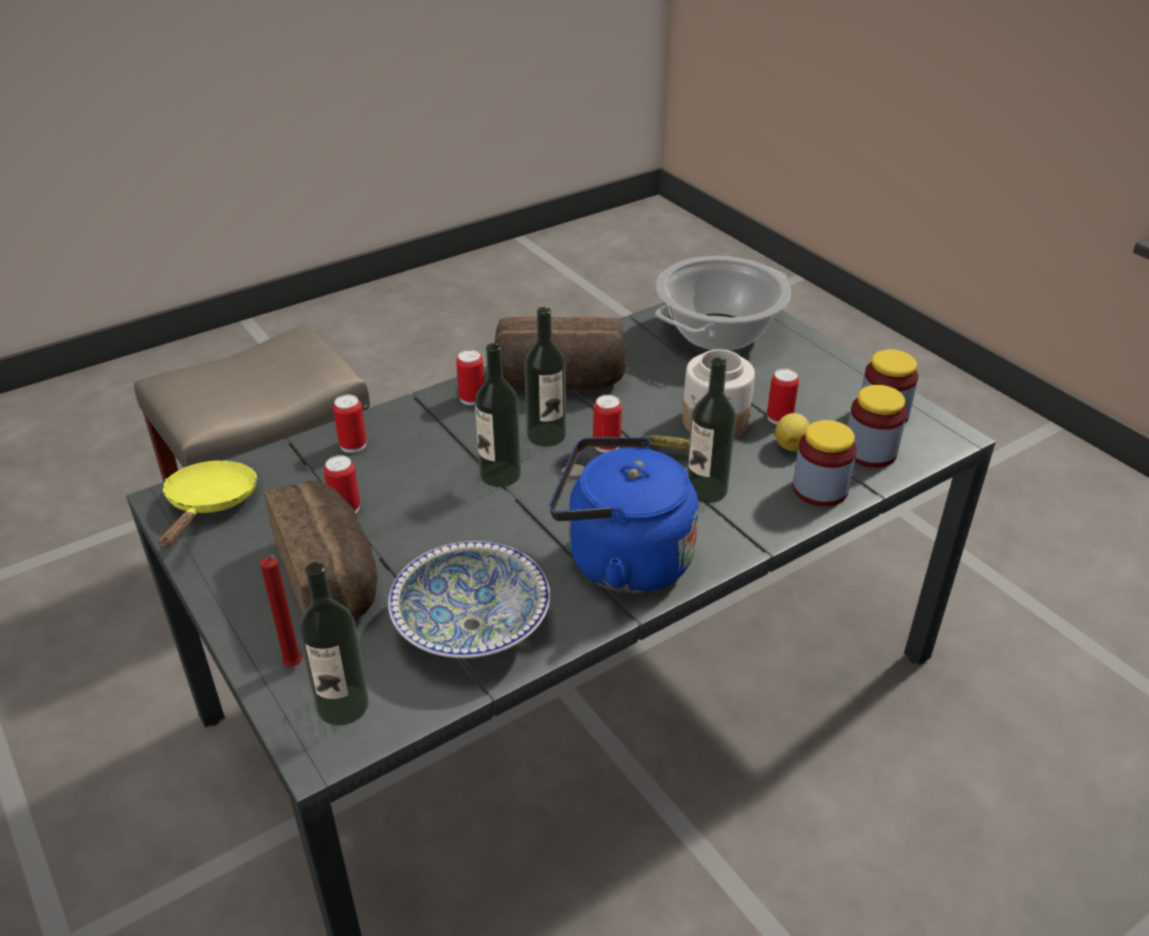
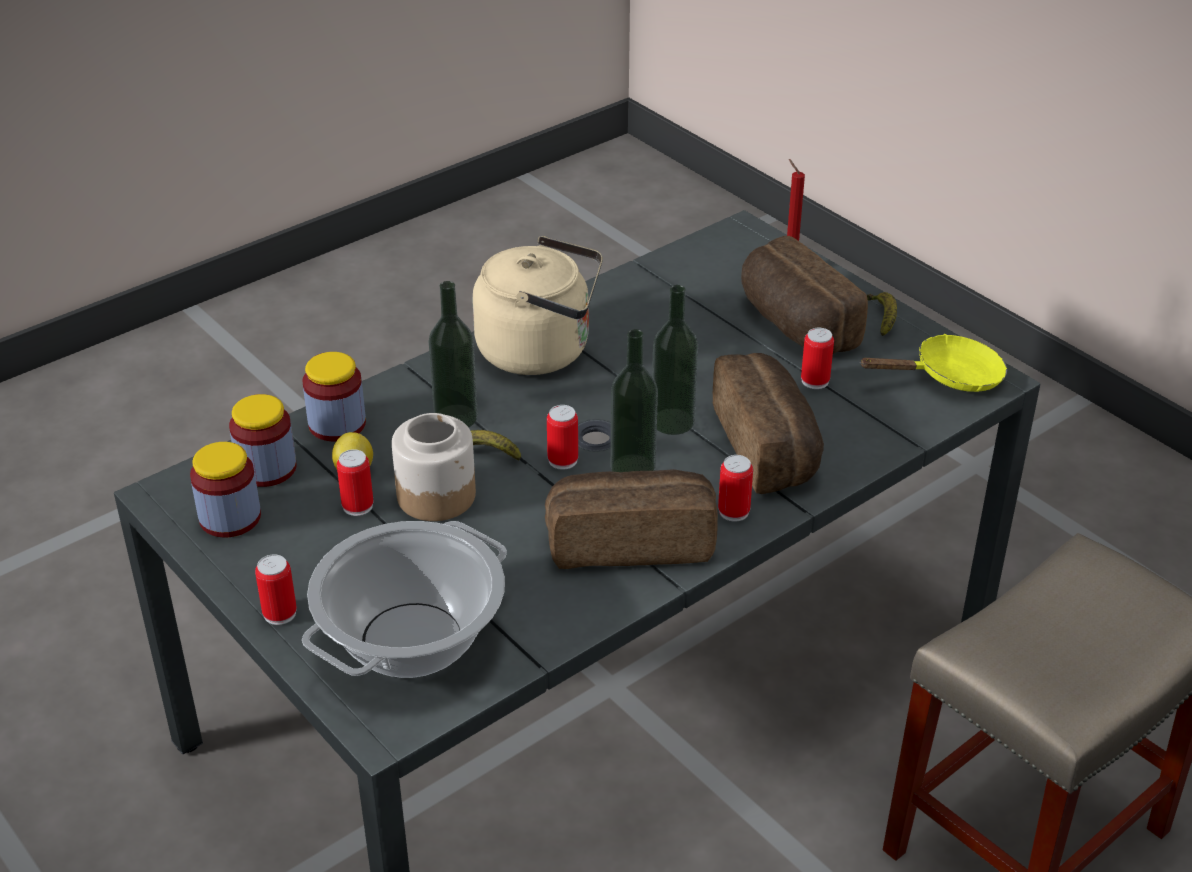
camera: 175 degrees right, 0 degrees up
yellow frying pan [158,460,257,548] -> yellow frying pan turned 105 degrees counterclockwise [859,334,1007,392]
bottle [299,562,369,726] -> none
can [333,394,367,453] -> can moved to [255,554,297,625]
bowl [388,541,550,658] -> none
blue kettle [550,437,699,594] -> beige kettle [472,236,603,375]
none -> bread [713,353,824,494]
none -> banana [867,292,897,336]

